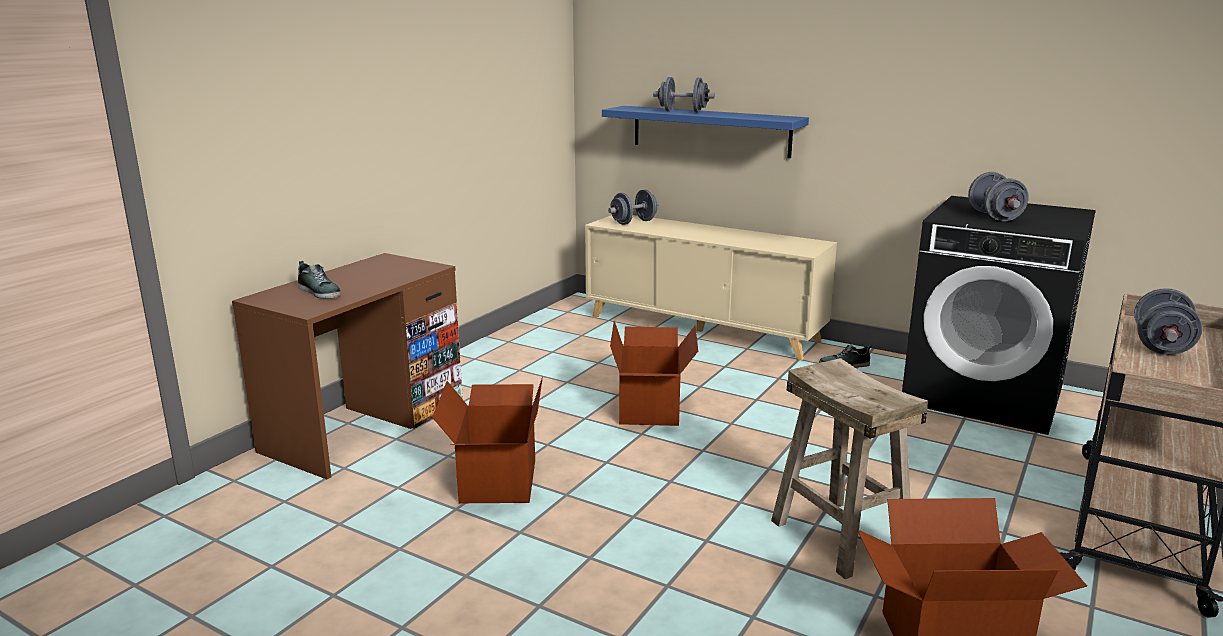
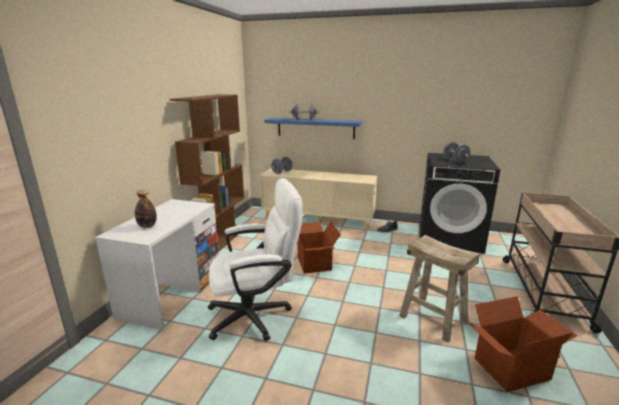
camera: 15 degrees left, 0 degrees up
brown desk [232,253,463,479] -> white desk [95,199,219,330]
shoe [298,261,341,299] -> bottle [135,190,157,228]
cardboard box [432,376,543,503] -> white office chair [208,178,303,341]
grey dumbbell [1134,288,1202,355] -> none
none -> brown bookcase [169,94,244,251]

